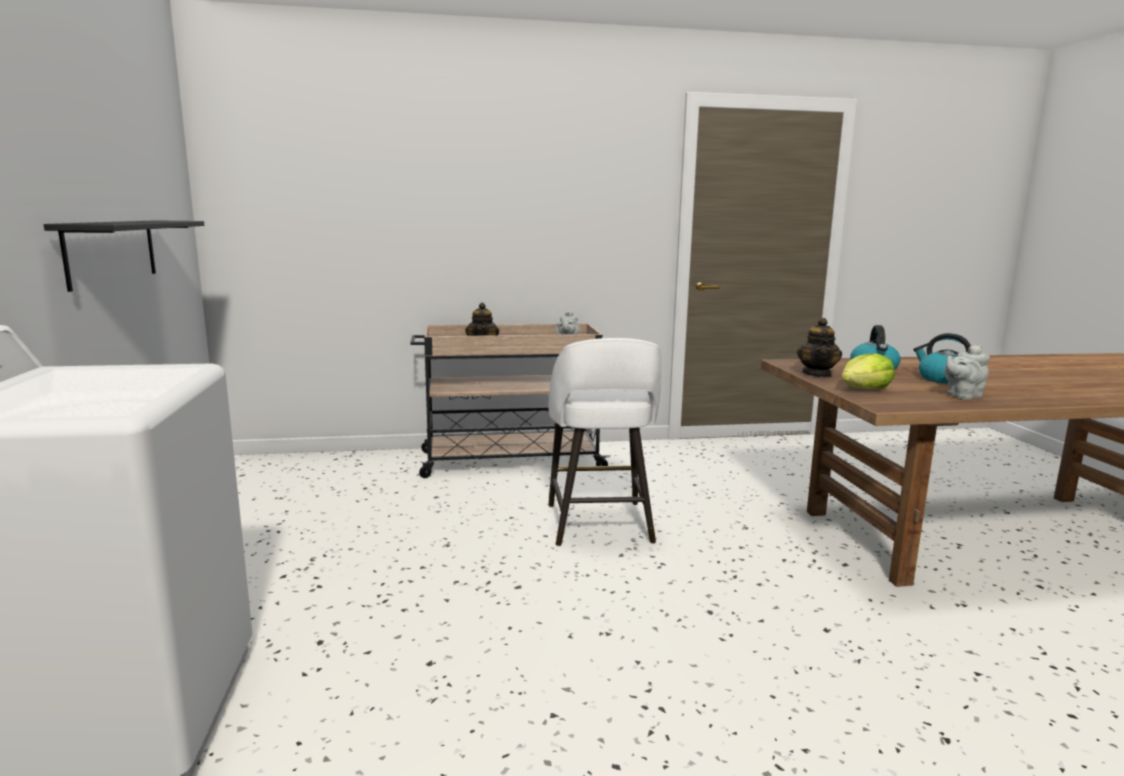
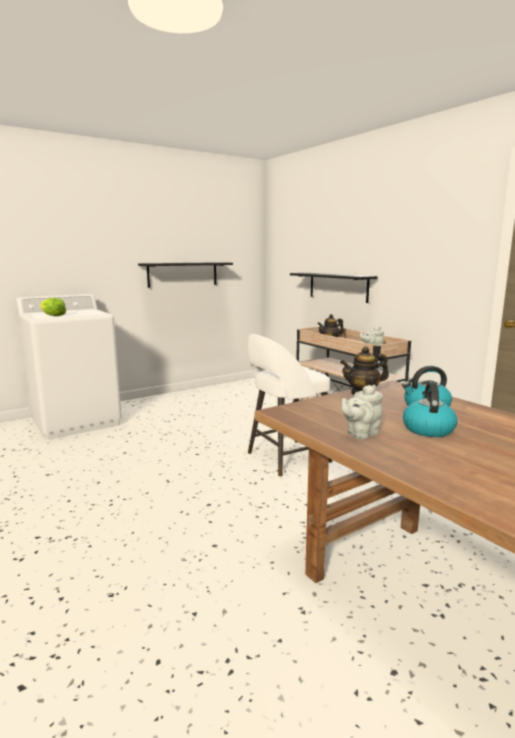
camera: 65 degrees right, 0 degrees up
lettuce [842,353,895,389] -> lettuce moved to [40,298,66,316]
grey teapot [944,345,990,400] -> grey teapot turned 75 degrees counterclockwise [341,385,383,439]
none -> black shelf [290,273,377,303]

